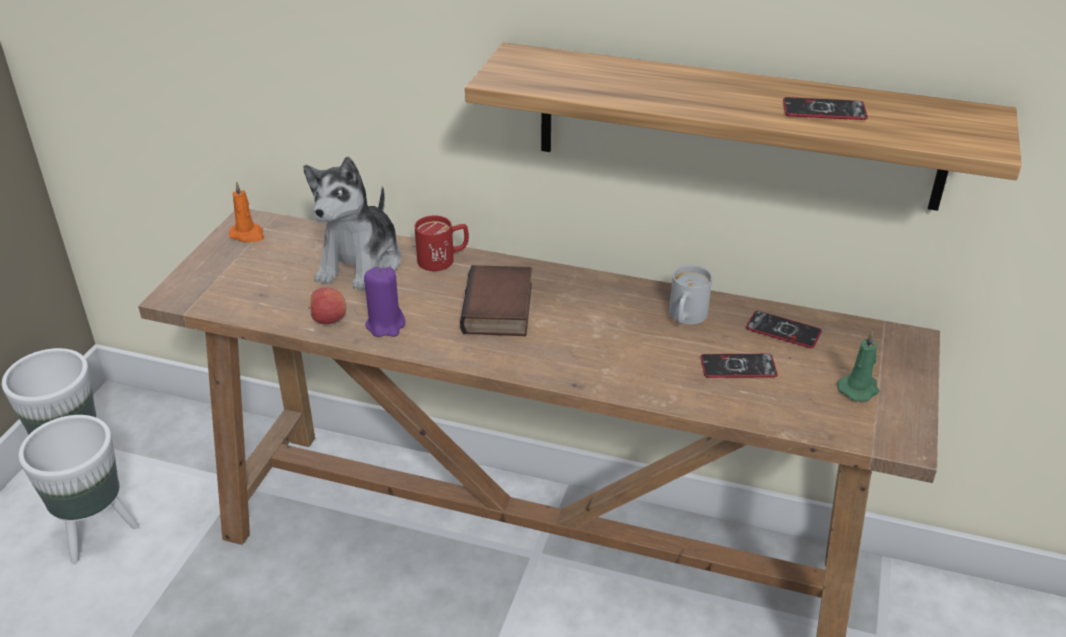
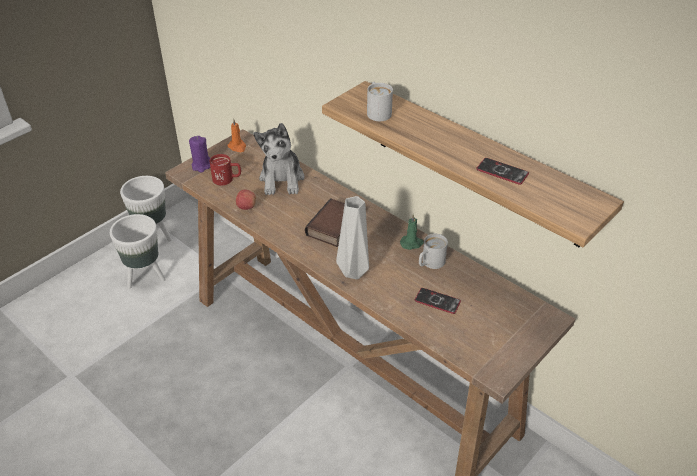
camera: 25 degrees right, 5 degrees up
plush toy [303,157,401,292] -> plush toy turned 45 degrees counterclockwise [253,123,305,195]
purple candle [364,267,405,337] -> purple candle moved to [189,136,210,172]
red mug [415,215,469,271] -> red mug moved to [209,154,241,185]
phone [746,311,822,348] -> none
green candle [837,331,879,402] -> green candle moved to [400,214,424,250]
none -> grey vase [336,196,369,279]
none -> white mug [367,82,393,121]

